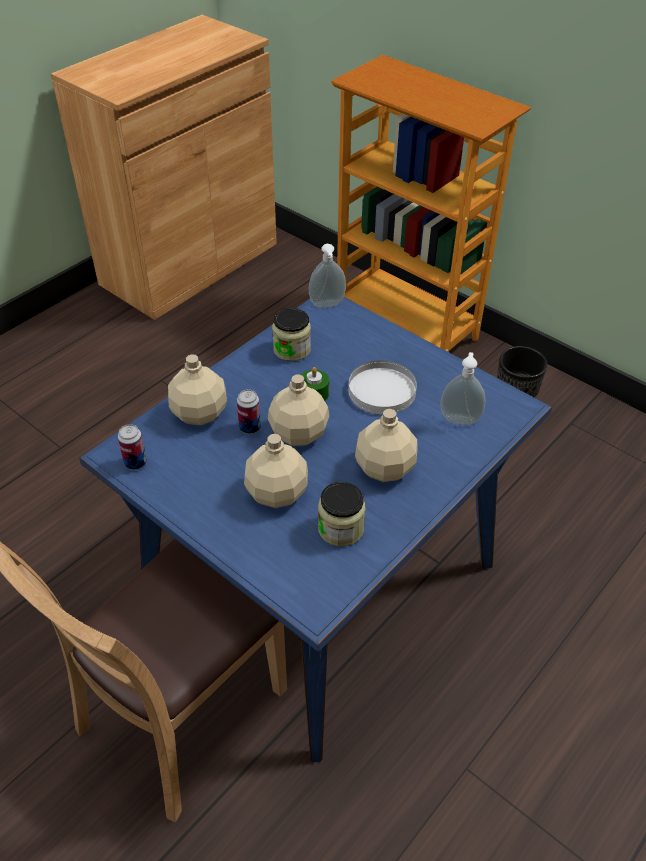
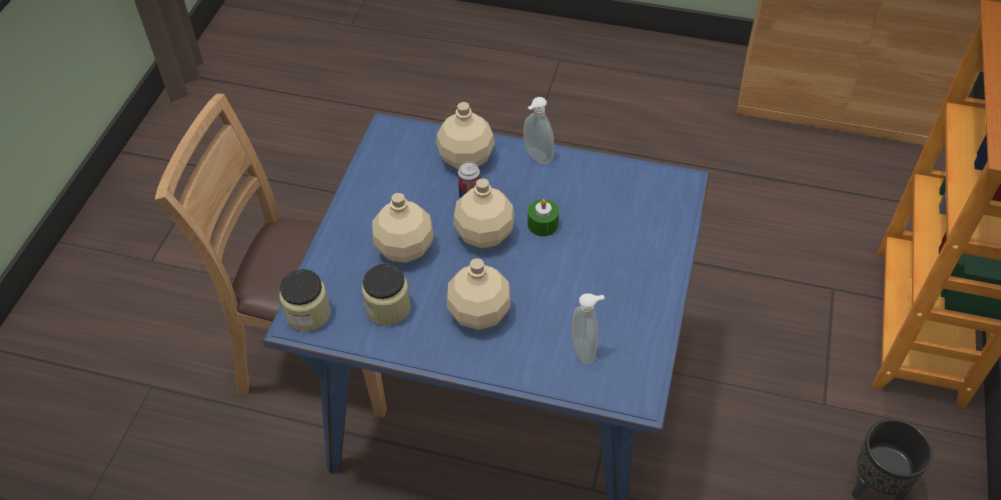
camera: 65 degrees right, 5 degrees up
can [118,424,147,470] -> none
jar [272,308,311,361] -> jar moved to [279,269,331,331]
soap dispenser [309,244,346,308] -> soap dispenser moved to [523,97,554,165]
white plate [348,360,417,415] -> none

